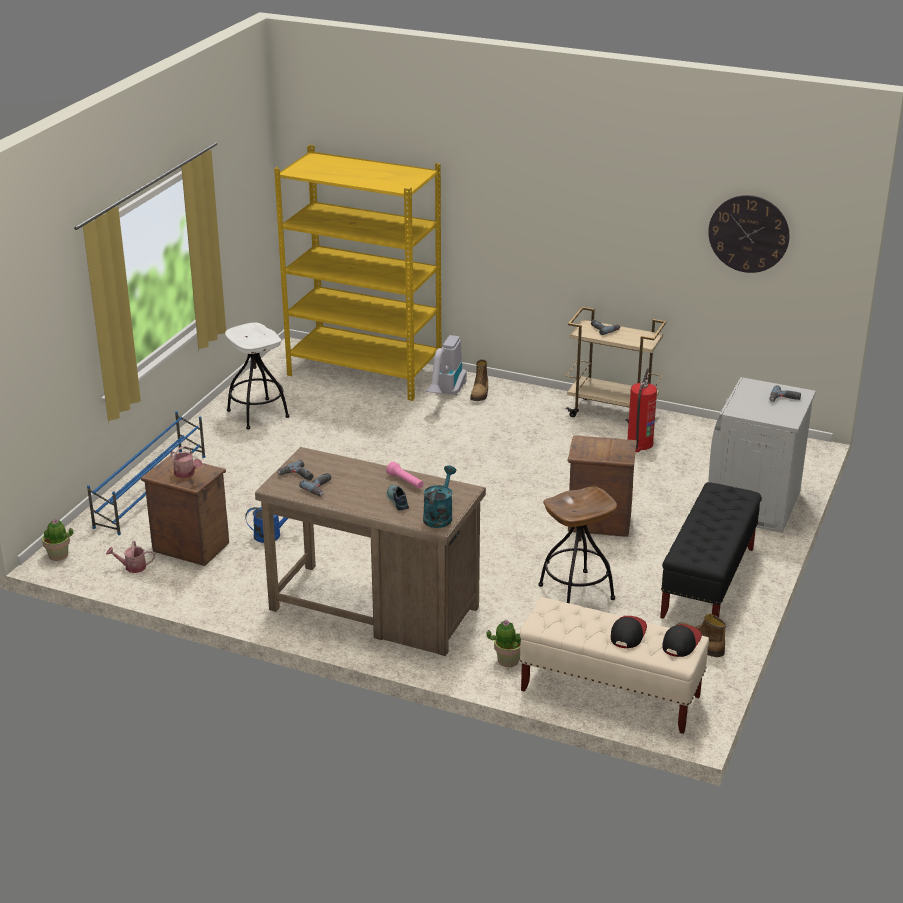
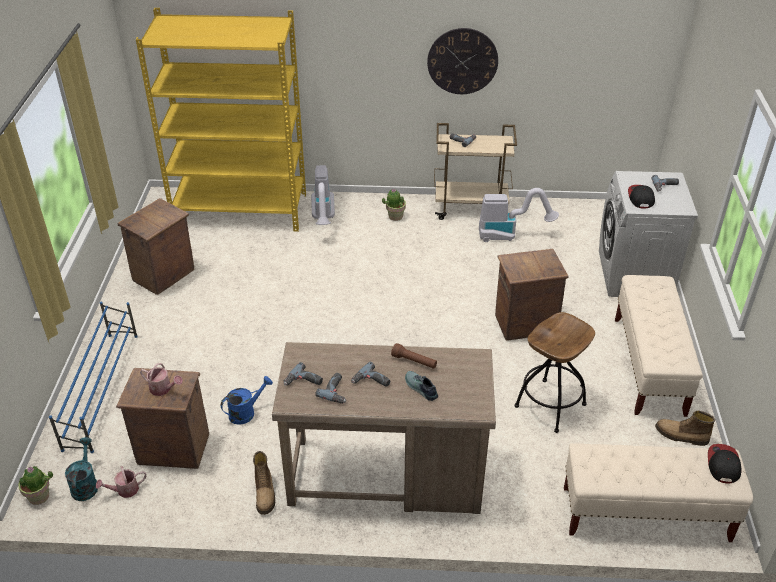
camera: 20 degrees left, 10 degrees up
white stool [225,323,289,430] -> crate [118,198,194,295]
pink flashlight [386,462,424,489] -> brown flashlight [391,343,437,369]
turquoise watering can [423,465,456,528] -> turquoise watering can moved to [65,438,98,501]
boot [470,359,488,401] -> boot moved to [253,451,275,515]
potted plant [487,620,521,667] -> potted plant moved to [382,189,406,221]
cap [611,616,647,648] -> cap moved to [628,185,655,208]
fire extinguisher [627,368,657,452] -> vacuum cleaner [479,188,559,242]
black bench [660,482,762,619] -> beige bench [615,275,703,417]
wall clock [708,195,789,273] -> wall clock moved to [427,28,498,94]
none -> power drill [351,362,390,387]

